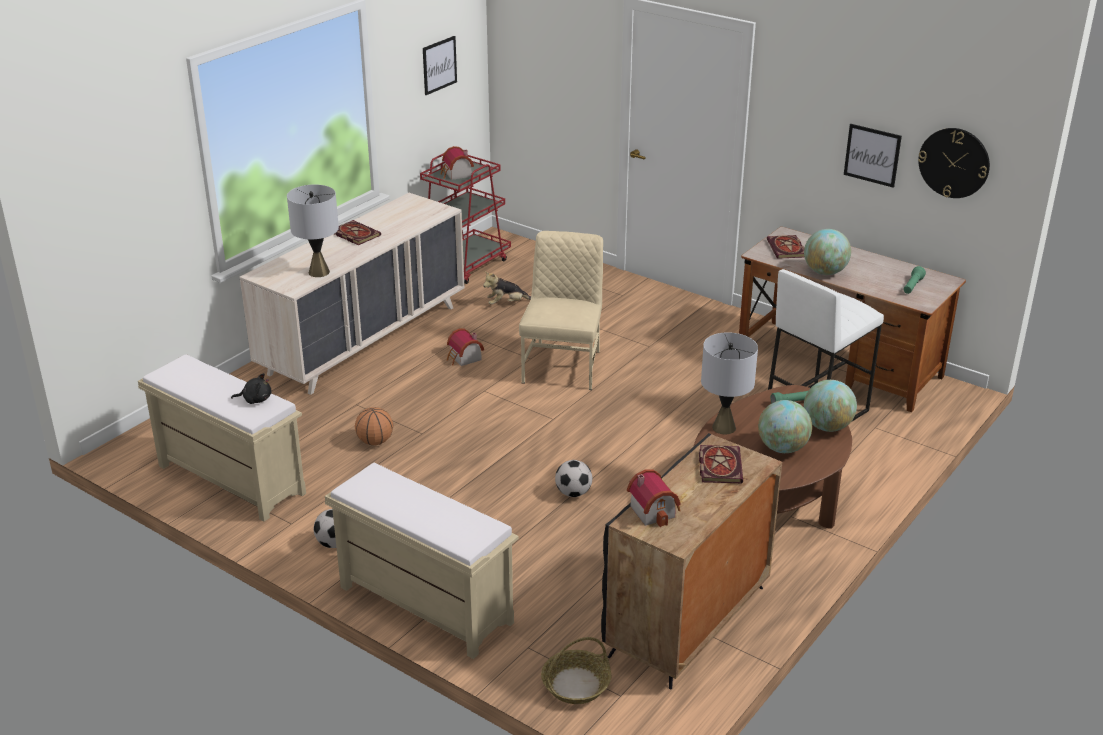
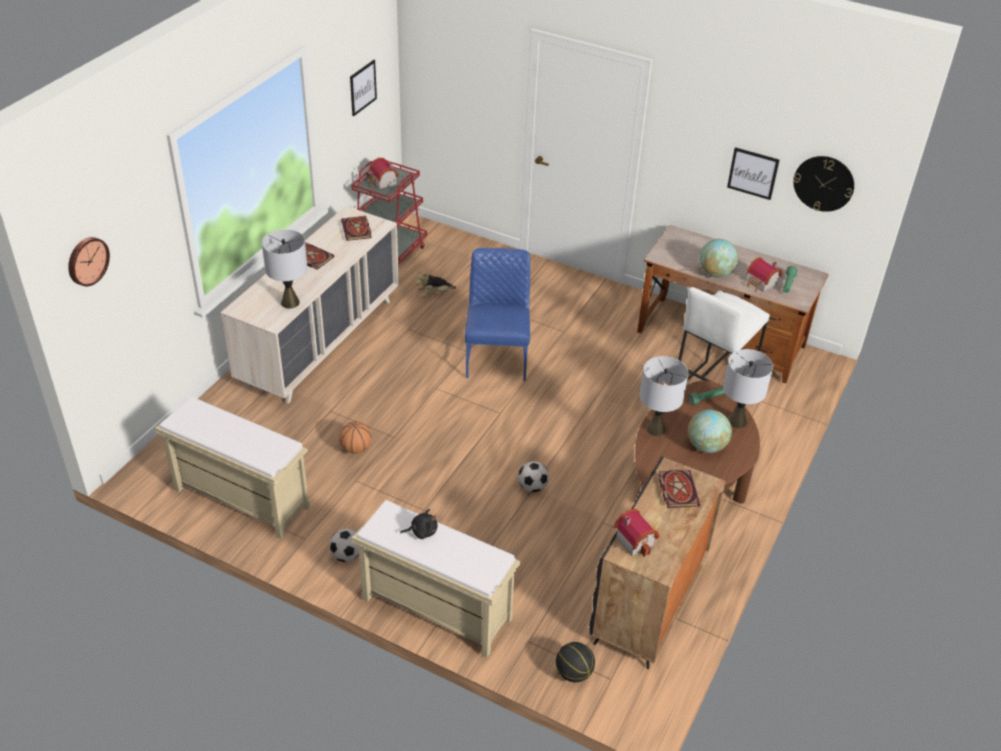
camera: 10 degrees left, 10 degrees up
black plush toy [231,373,272,404] -> black plush toy moved to [400,509,438,539]
toy house [447,329,484,366] -> toy house moved to [746,257,782,292]
beige chair [519,231,603,390] -> blue chair [465,248,530,381]
basket [541,637,612,704] -> basketball [556,642,595,683]
book [767,235,805,259] -> book moved to [341,216,371,241]
globe [804,380,857,432] -> grey table lamp [723,349,773,428]
none -> wall clock [68,237,110,286]

